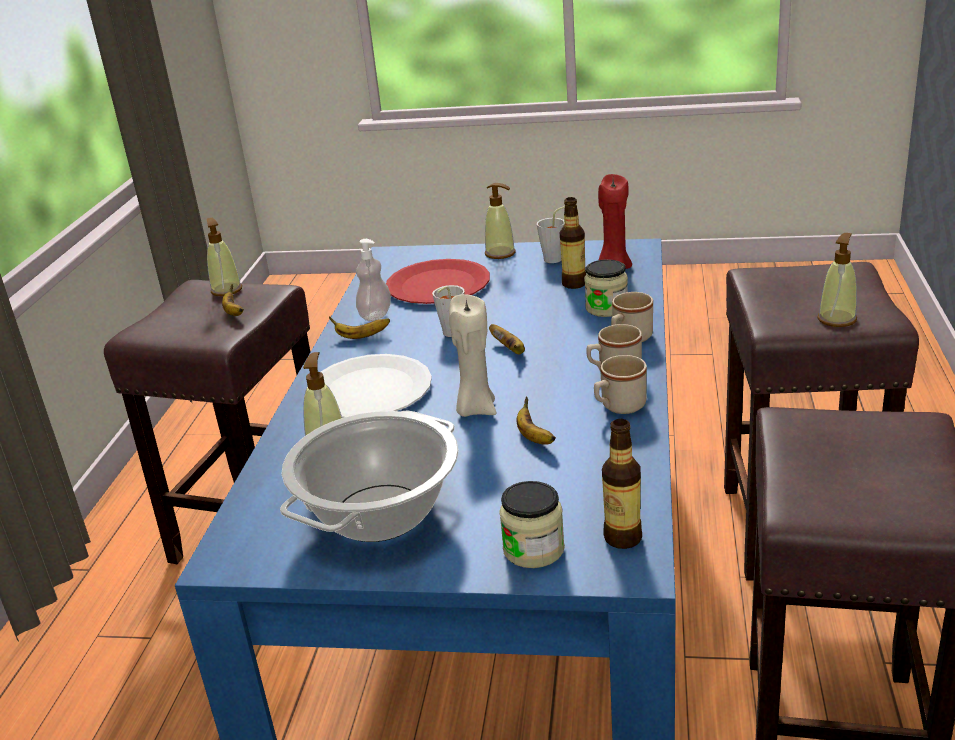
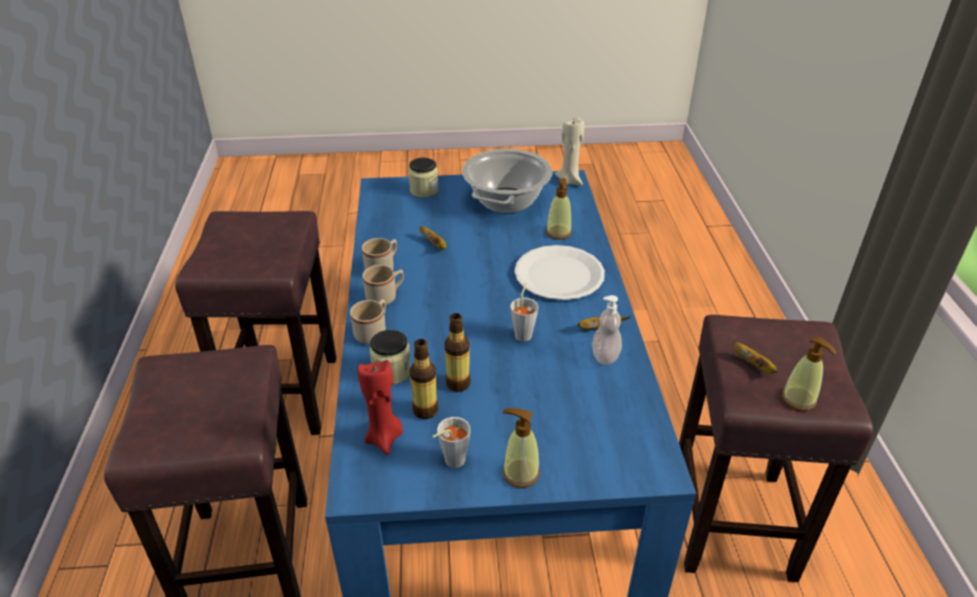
camera: 165 degrees right, 10 degrees up
red plate [386,259,490,304] -> none
beige candle [449,294,497,417] -> beige candle moved to [555,117,584,186]
banana [489,324,525,355] -> none
bottle [602,419,642,549] -> bottle moved to [444,313,471,392]
soap dispenser [818,233,857,327] -> none

